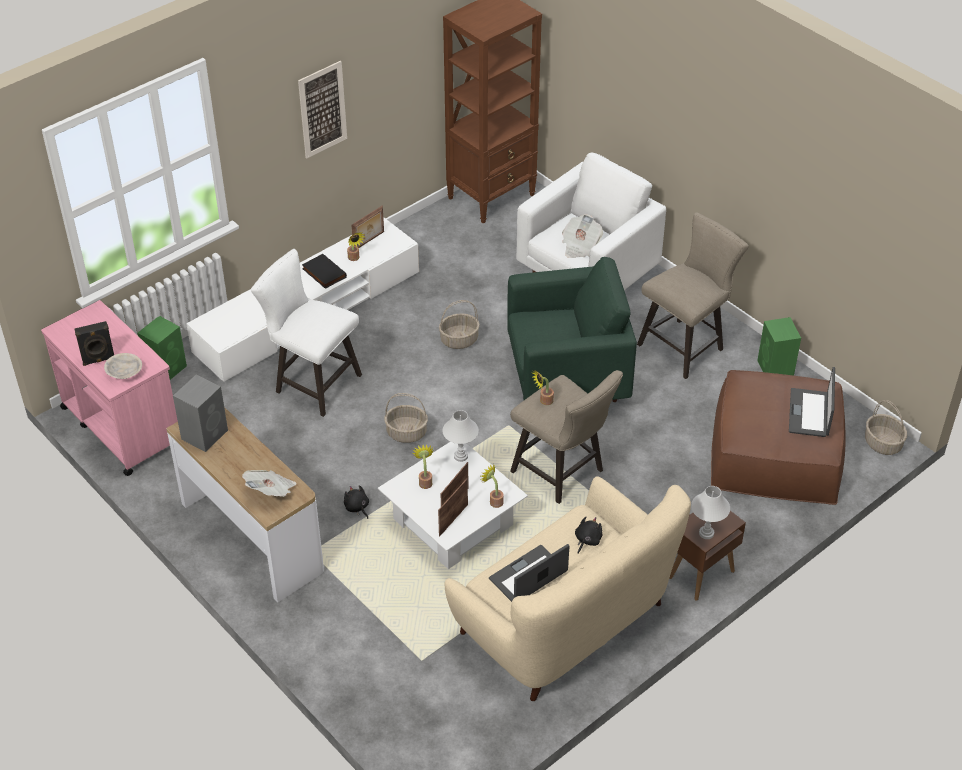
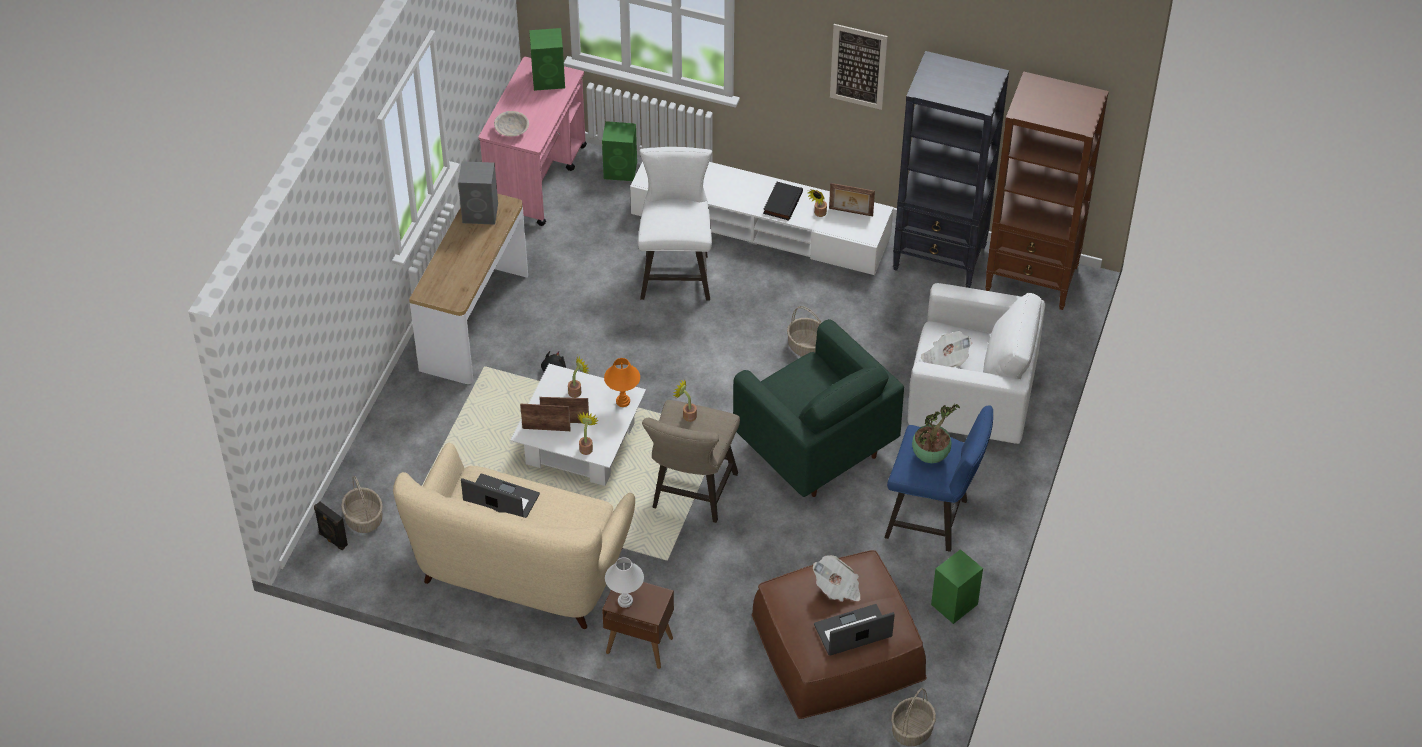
camera: 60 degrees right, 5 degrees up
black speaker [75,321,114,366] -> black speaker moved to [314,502,348,550]
newspaper [242,470,297,497] -> newspaper moved to [813,555,861,602]
basket [384,393,428,443] -> basket moved to [341,476,383,533]
white table lamp [442,410,479,462] -> orange table lamp [604,358,640,407]
black plush toy [575,517,603,553] -> none
beige stool [637,212,749,379] -> blue stool [884,406,993,552]
none -> green speaker [529,28,565,91]
none -> black bookcase [893,51,1009,288]
none -> potted plant [912,404,960,463]

